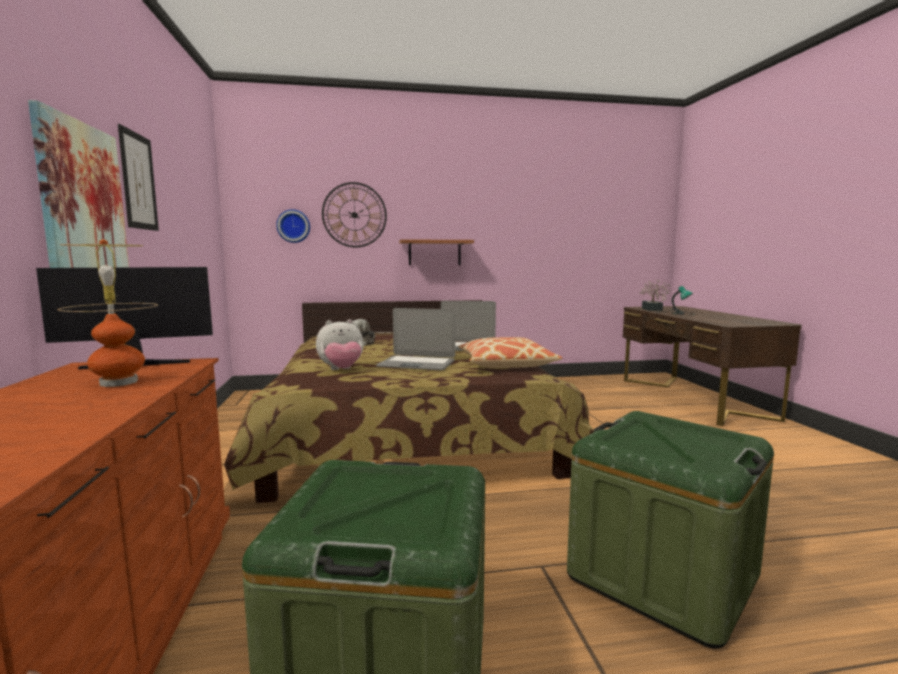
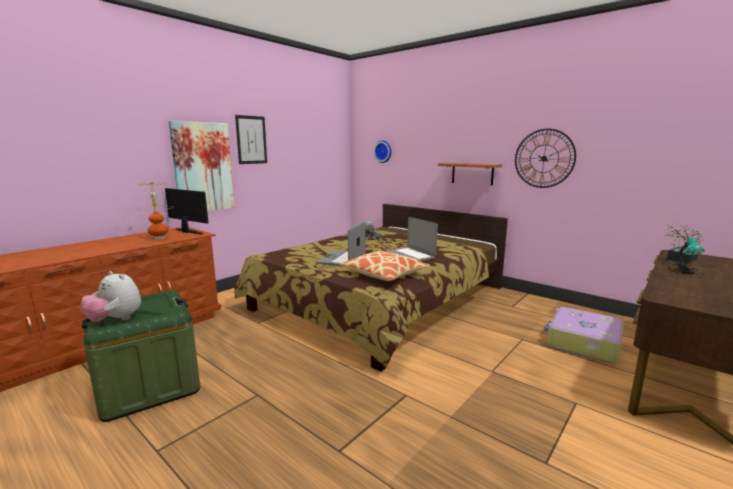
camera: 50 degrees right, 5 degrees up
plush toy [316,319,364,370] -> plush toy moved to [81,271,141,322]
wall clock [322,182,387,248] -> wall clock moved to [515,129,576,188]
laptop [376,308,455,370] -> laptop turned 45 degrees clockwise [316,221,365,266]
green storage box [567,411,774,649] -> none
none -> suitcase [544,307,624,363]

